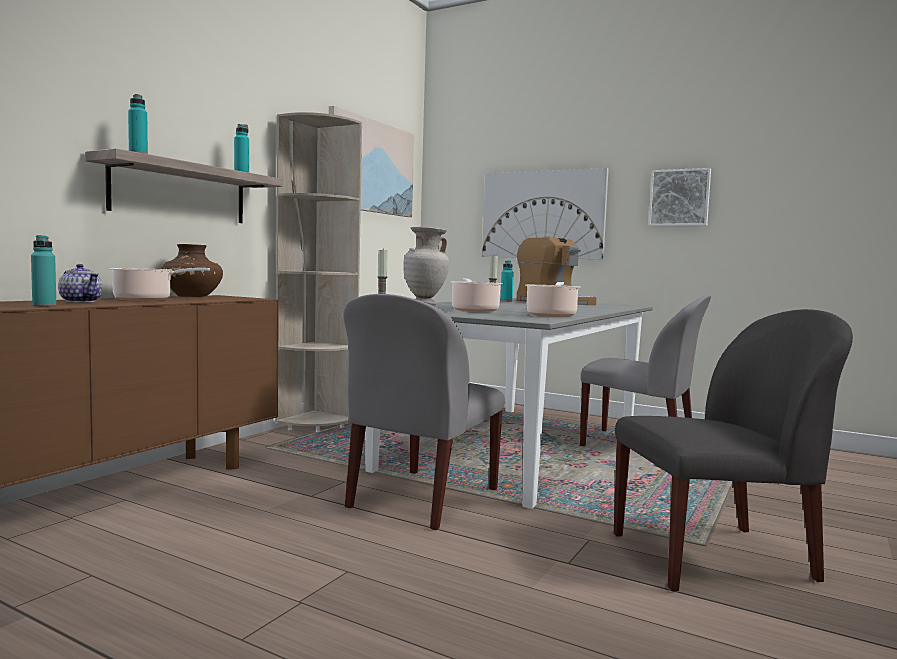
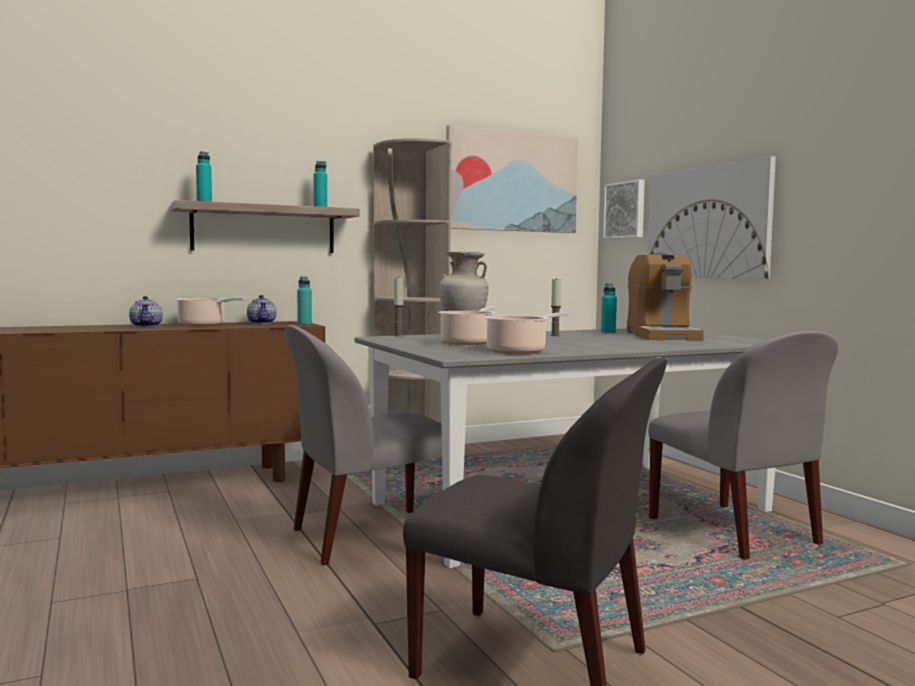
camera: 35 degrees right, 0 degrees up
turquoise bottle [31,235,56,306] -> turquoise bottle moved to [297,277,312,325]
brown vase [161,244,223,297] -> teapot [247,295,277,324]
picture [648,168,711,226] -> picture moved to [603,179,645,239]

